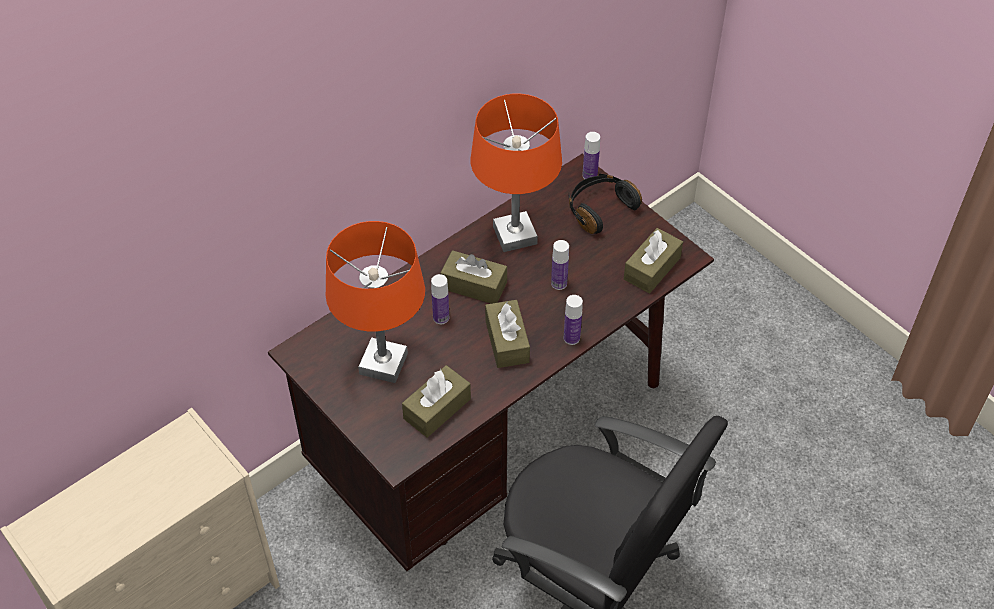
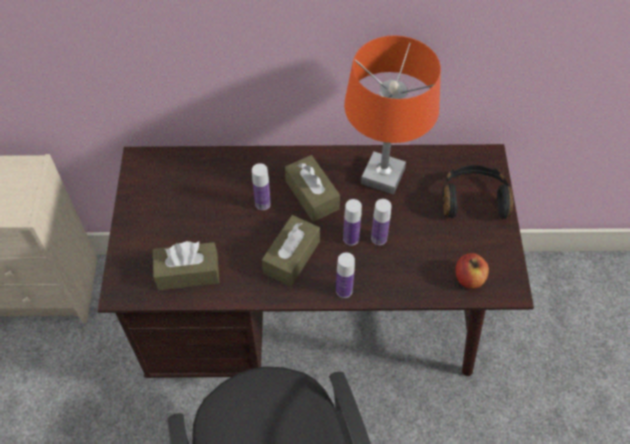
camera: 40 degrees right, 5 degrees up
orange table lamp [326,221,425,383] -> none
bottle [582,132,600,179] -> bottle moved to [343,199,362,246]
brown tissue box [624,228,683,293] -> apple [455,253,489,289]

